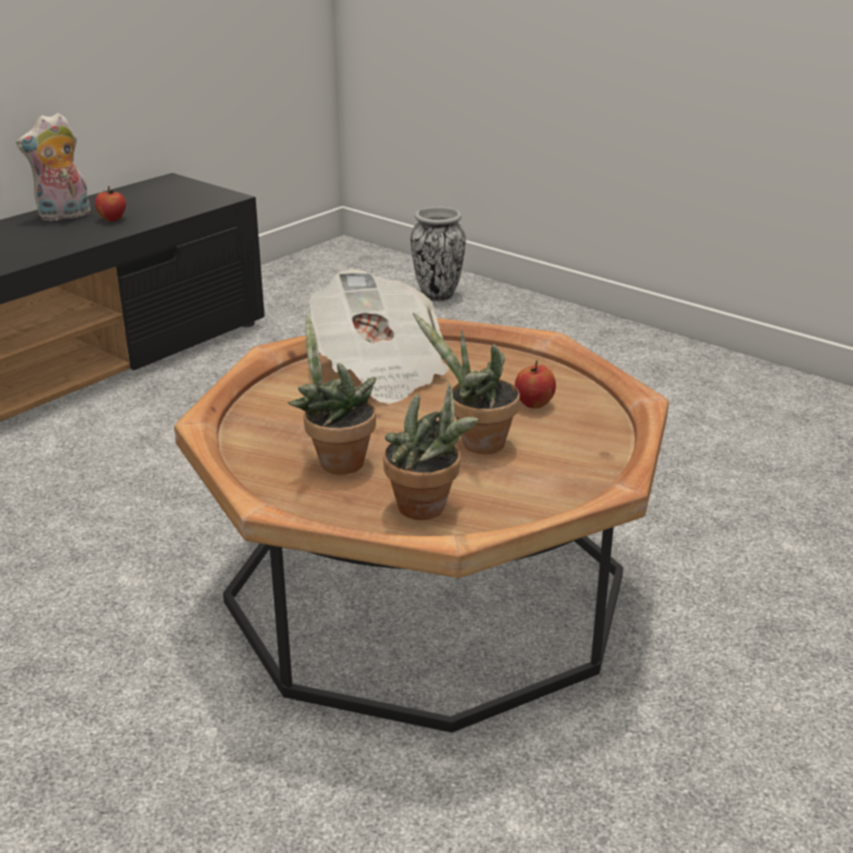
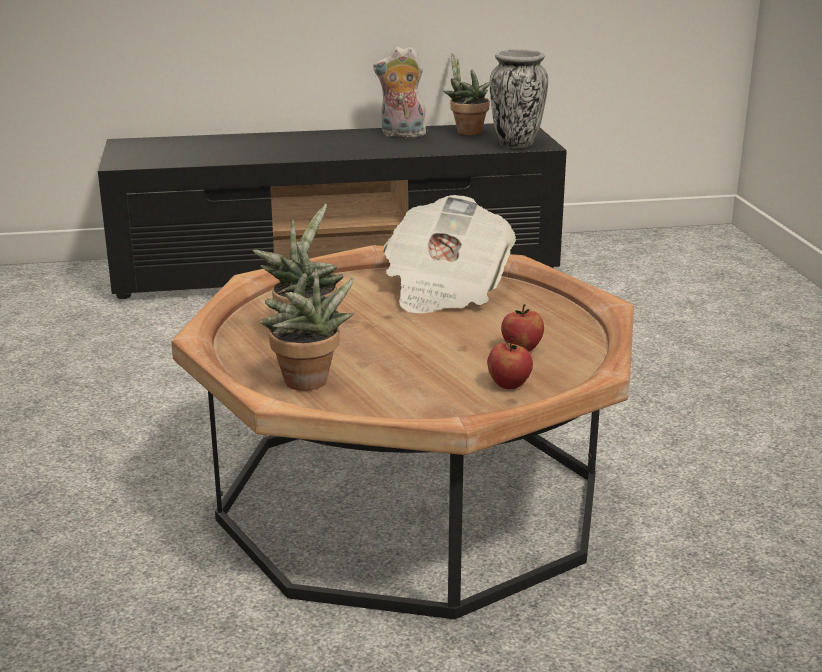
camera: 40 degrees right, 5 degrees down
apple [95,186,126,222] -> apple moved to [487,338,533,389]
vase [411,207,466,301] -> vase moved to [490,50,548,148]
potted plant [413,312,520,454] -> potted plant moved to [444,53,490,135]

